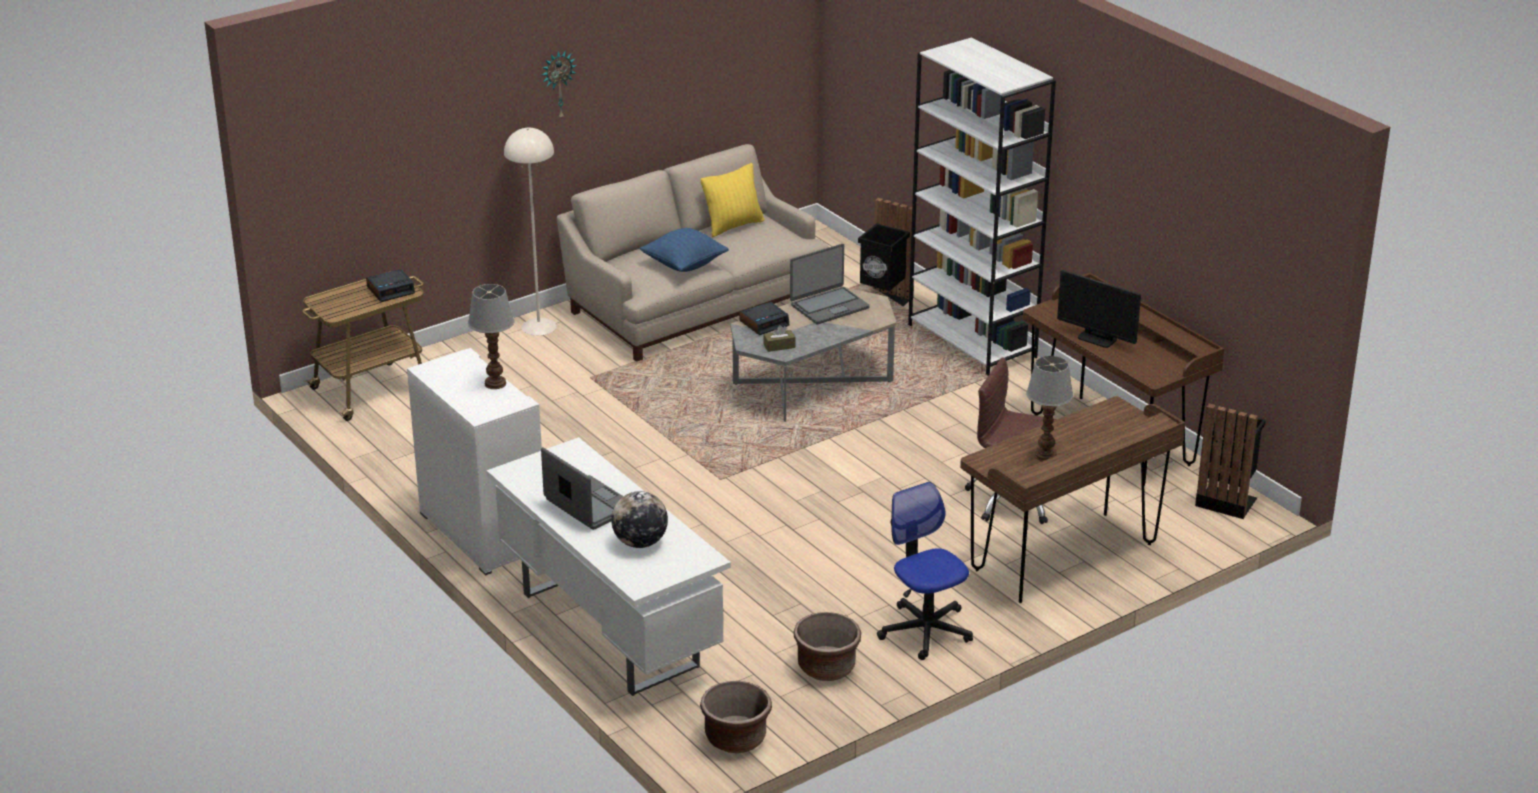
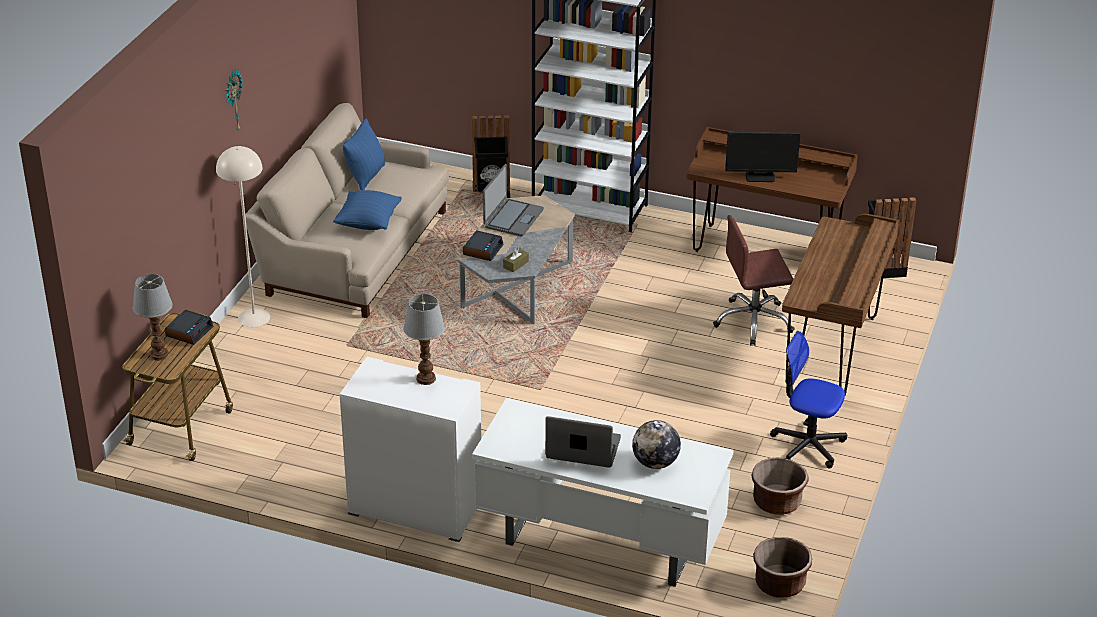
camera: 35 degrees left, 5 degrees up
yellow pillow [701,163,764,237] -> blue pillow [343,118,385,190]
table lamp [1026,356,1073,461] -> table lamp moved to [133,274,173,361]

